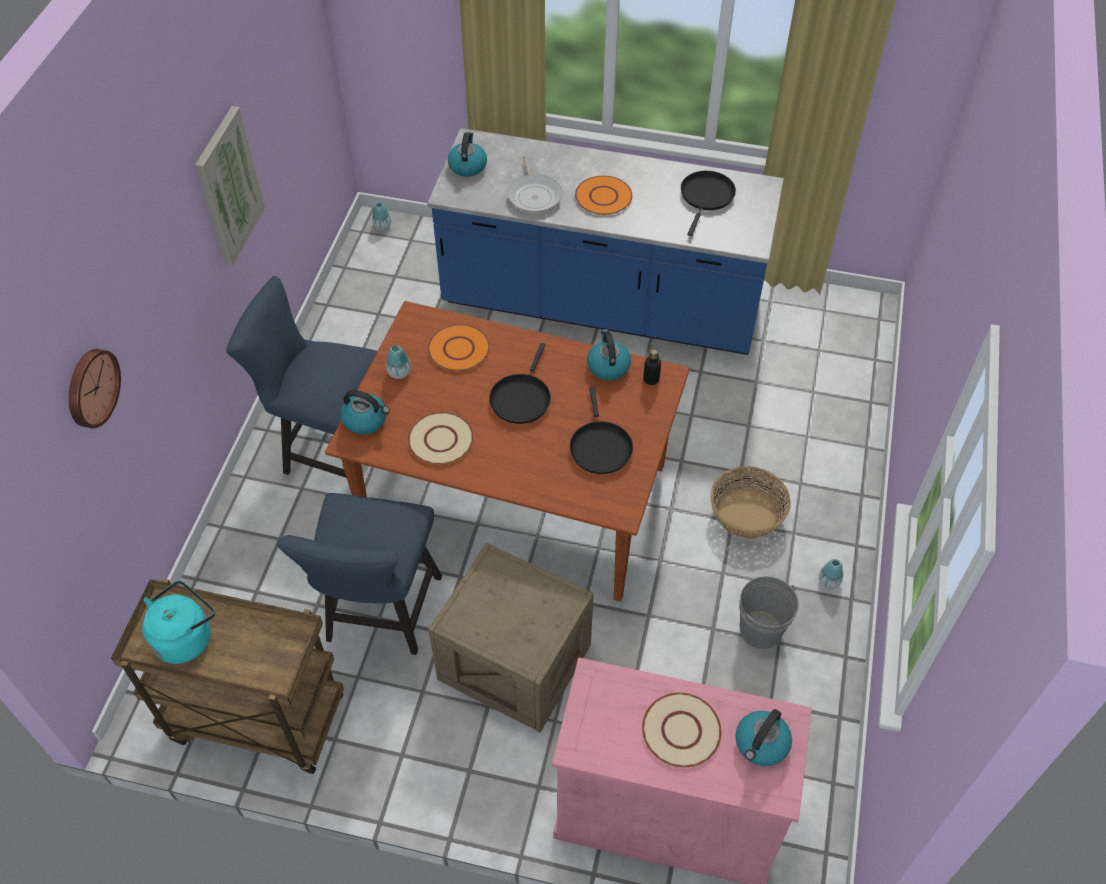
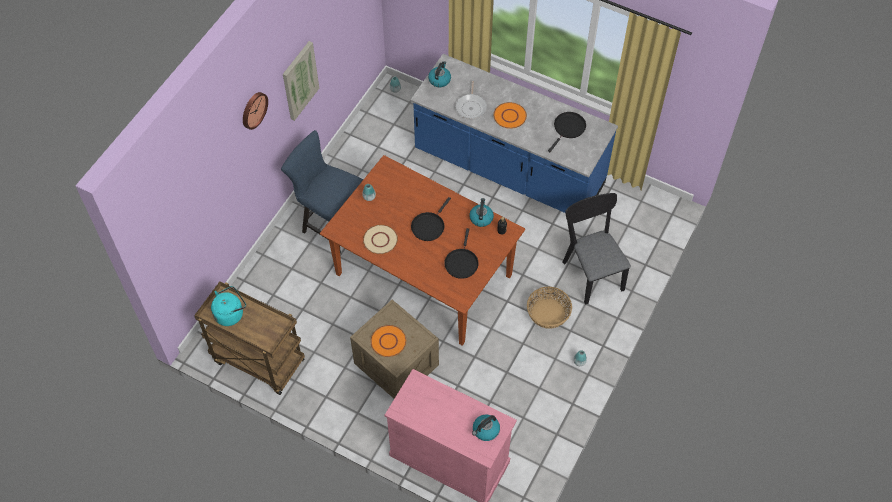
camera: 15 degrees right, 5 degrees up
wall clock [69,349,121,429] -> wall clock moved to [243,92,268,130]
blue chair [277,493,442,655] -> none
kettle [341,390,390,434] -> none
orange plate [428,324,490,371] -> orange plate moved to [370,325,406,357]
beige plate [642,693,722,768] -> none
grey bucket [739,576,799,649] -> none
none -> black chair [562,193,631,305]

